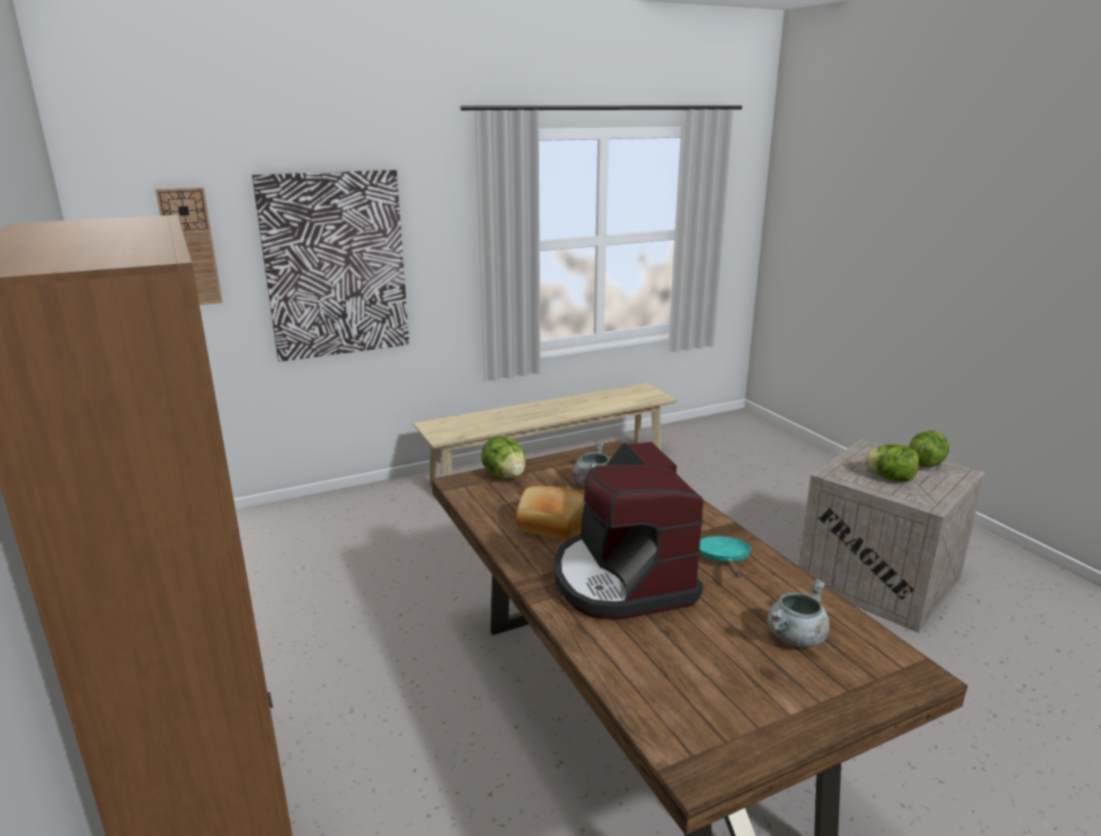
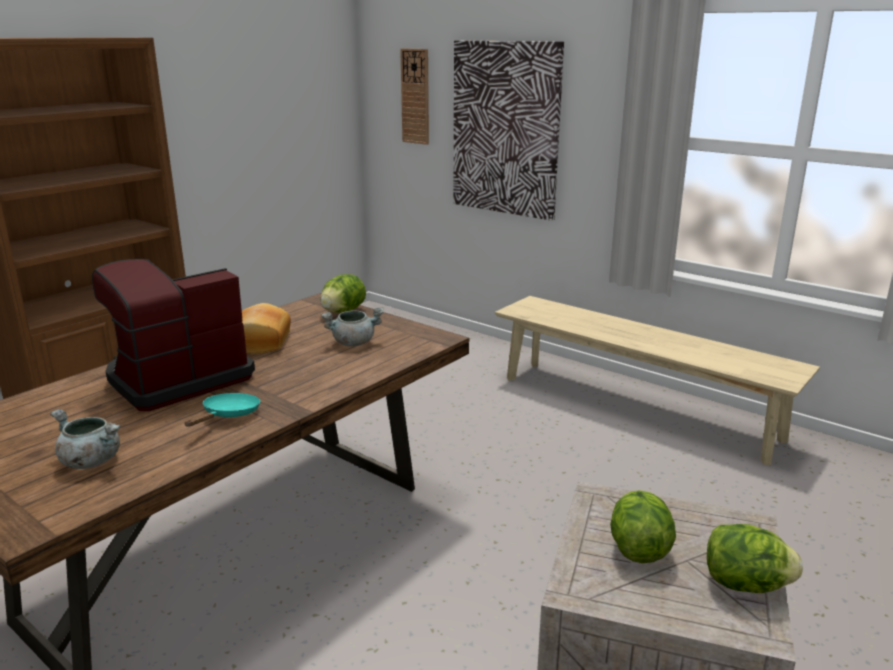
camera: 65 degrees right, 0 degrees up
turquoise frying pan [699,536,752,577] -> turquoise frying pan turned 45 degrees counterclockwise [185,393,260,427]

